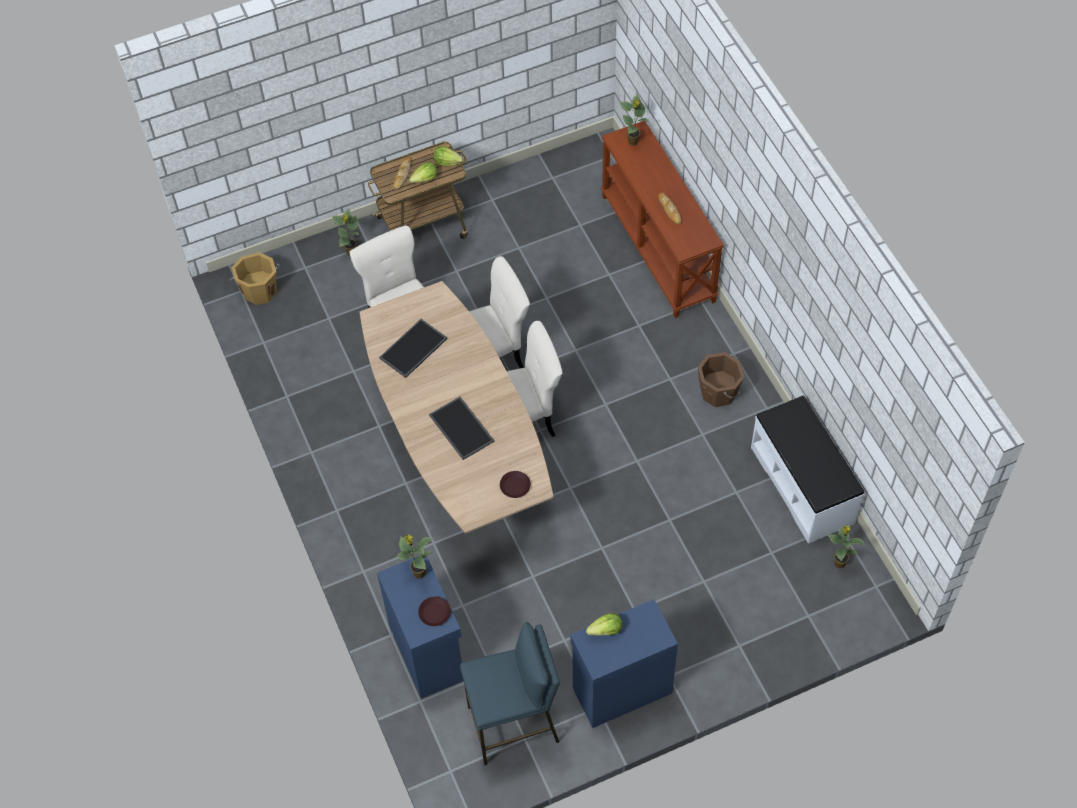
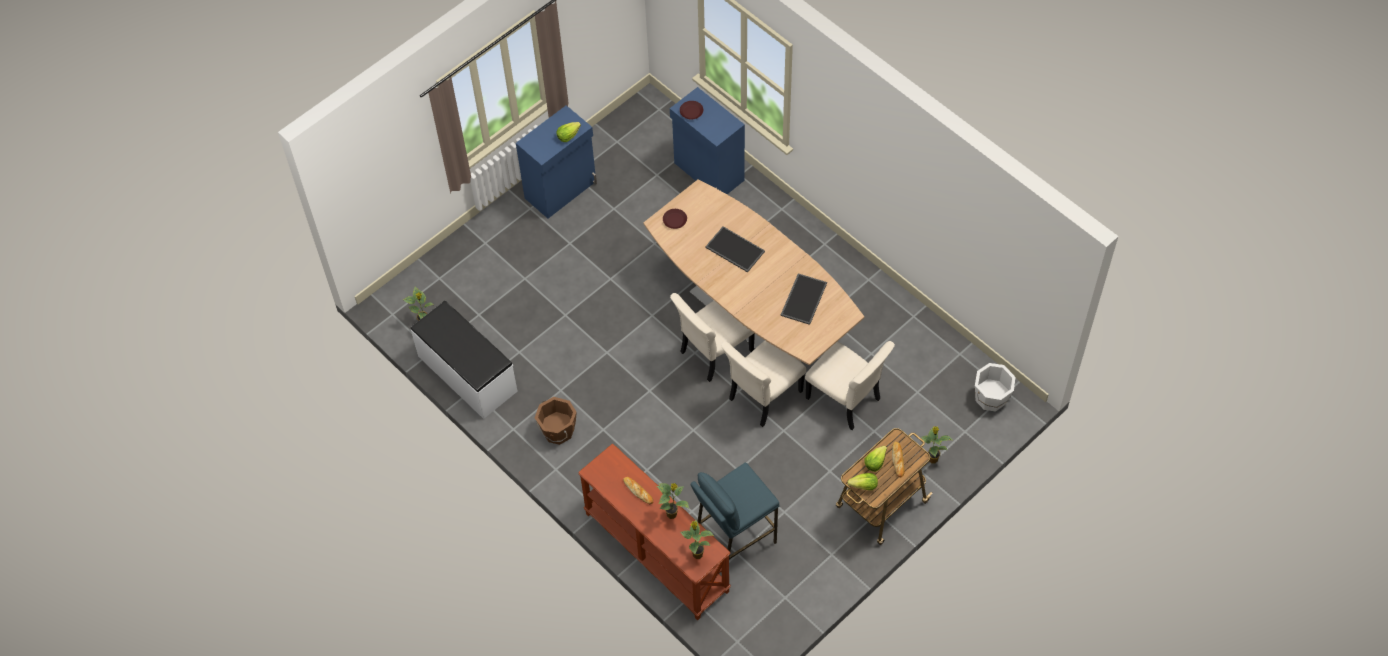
camera: 160 degrees right, 0 degrees up
orange bucket [230,252,280,305] -> white bucket [975,363,1015,412]
potted plant [395,535,433,579] -> potted plant moved to [657,483,689,519]
blue stool [460,622,560,766] -> blue stool moved to [691,463,780,559]

